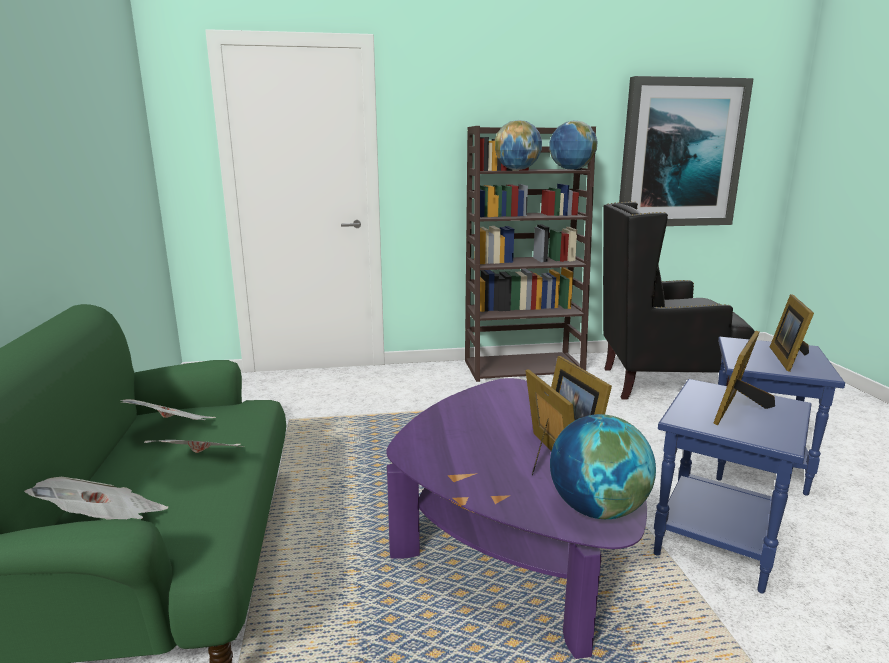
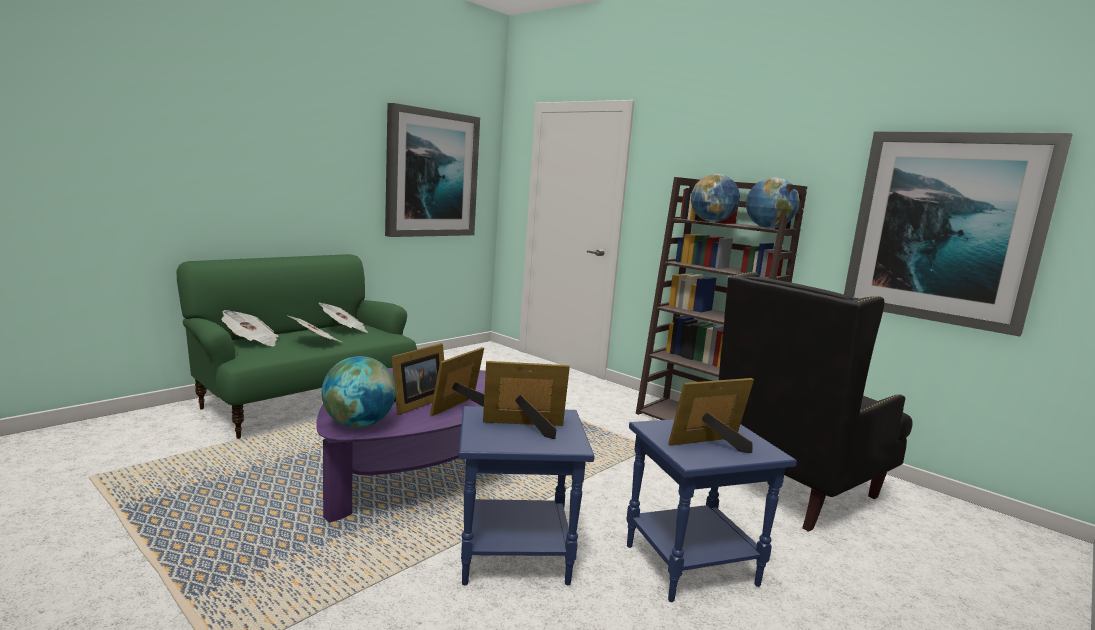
camera: 50 degrees right, 5 degrees down
black armchair [603,201,755,400] -> black armchair turned 90 degrees counterclockwise [719,272,913,532]
none -> picture [385,103,480,237]

